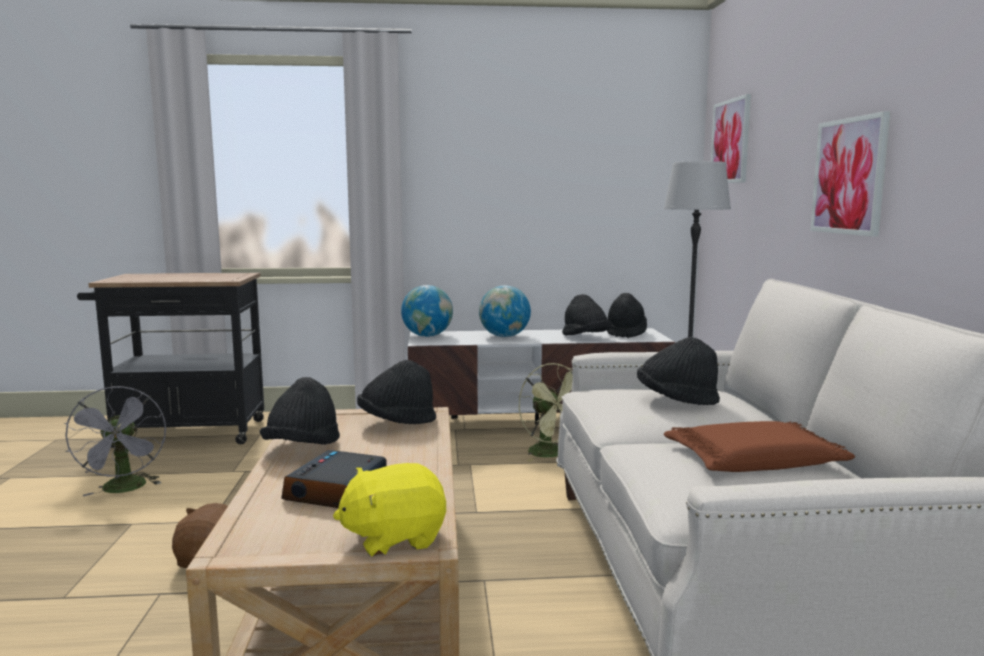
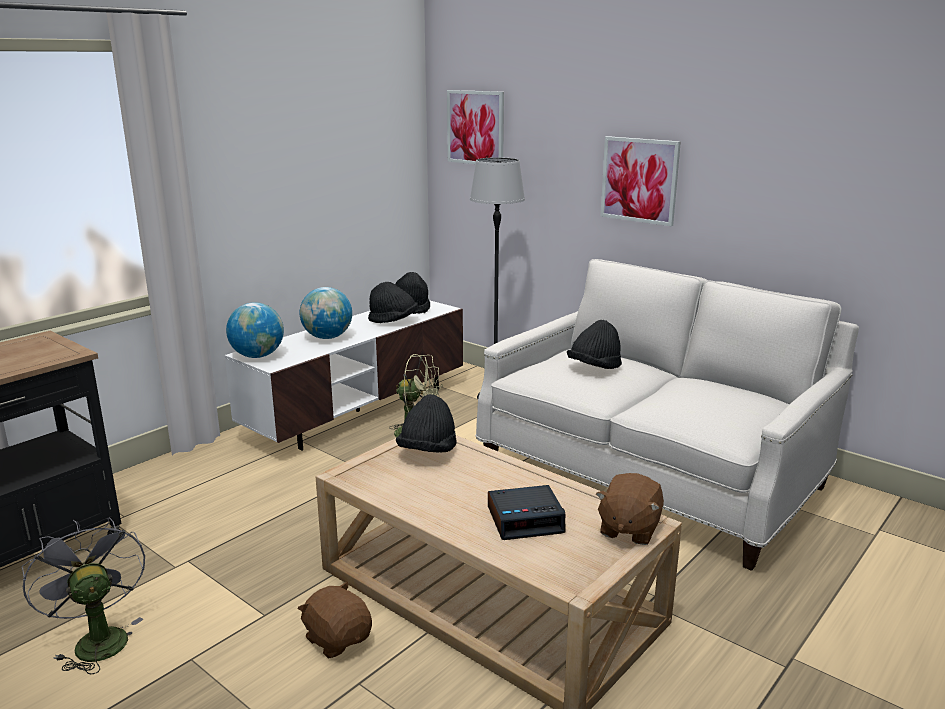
camera: 45 degrees left, 10 degrees up
grey fan [64,386,166,496] -> grey fan turned 150 degrees counterclockwise [22,517,145,675]
black hat [260,377,340,445] -> none
alarm clock [281,450,387,508] -> alarm clock turned 75 degrees counterclockwise [488,485,566,540]
yellow plush toy [333,463,446,557] -> brown plush toy [596,473,664,545]
brown pillow [663,421,855,472] -> none

